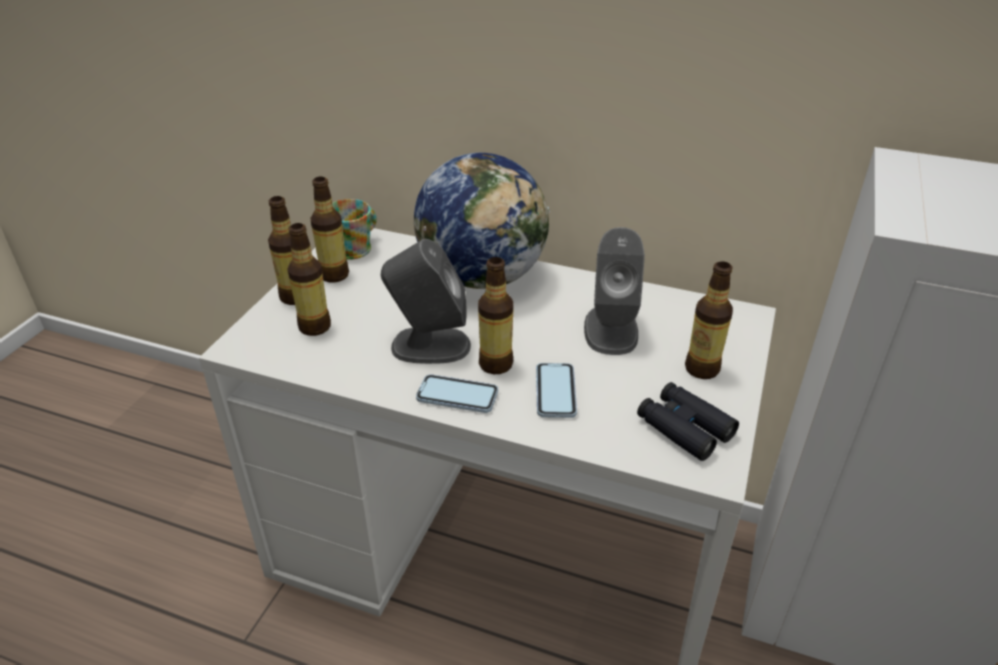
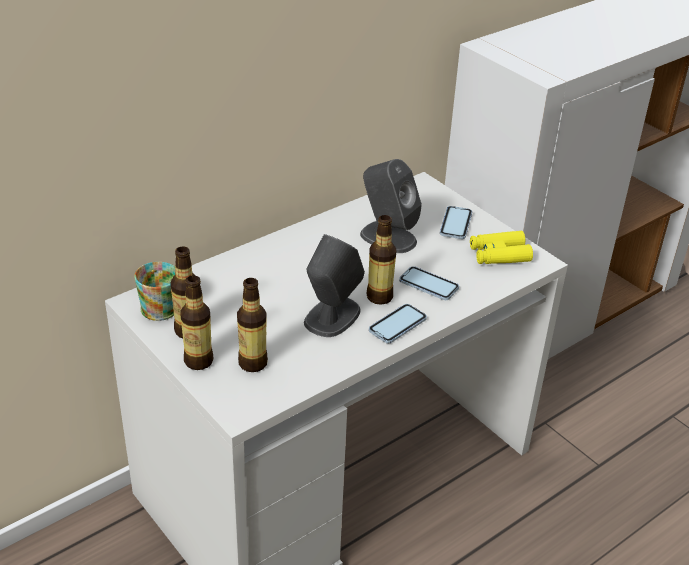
camera: 60 degrees left, 0 degrees up
globe [414,153,550,289] -> none
black binoculars [637,382,739,461] -> yellow binoculars [470,231,533,264]
bottle [685,261,733,379] -> phone [440,206,472,239]

